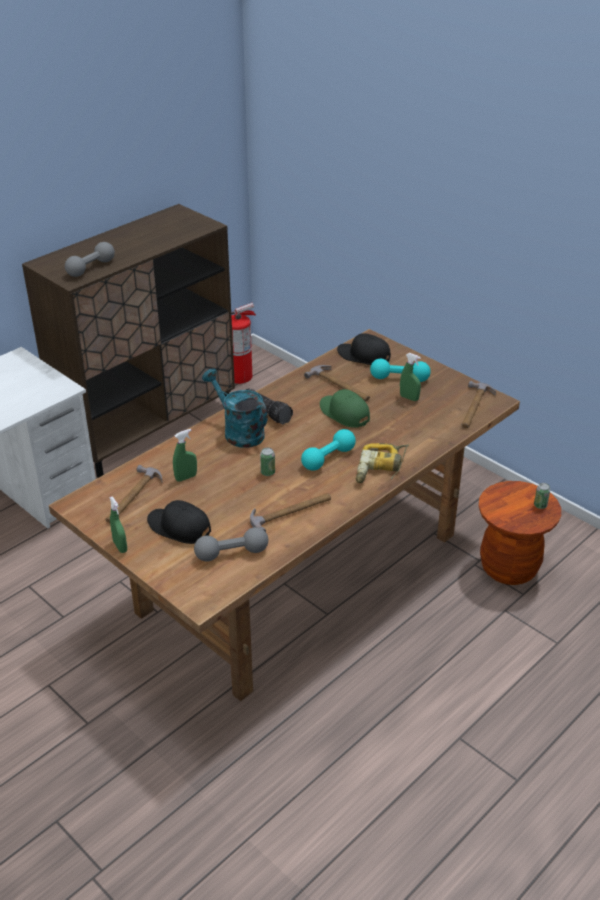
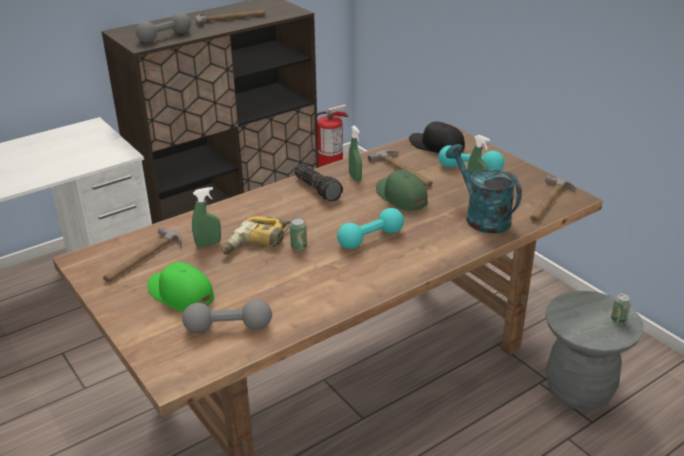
camera: 10 degrees right, 5 degrees down
green spray bottle [109,496,127,553] -> green spray bottle moved to [349,126,362,182]
black cap [147,500,211,544] -> green cap [147,262,214,312]
turquoise watering can [202,368,268,448] -> turquoise watering can moved to [446,144,522,233]
hammer [250,493,331,532] -> hammer moved to [196,10,265,27]
power drill [356,443,409,483] -> power drill moved to [221,216,291,255]
brown stool [479,481,561,585] -> grey stool [545,291,644,411]

